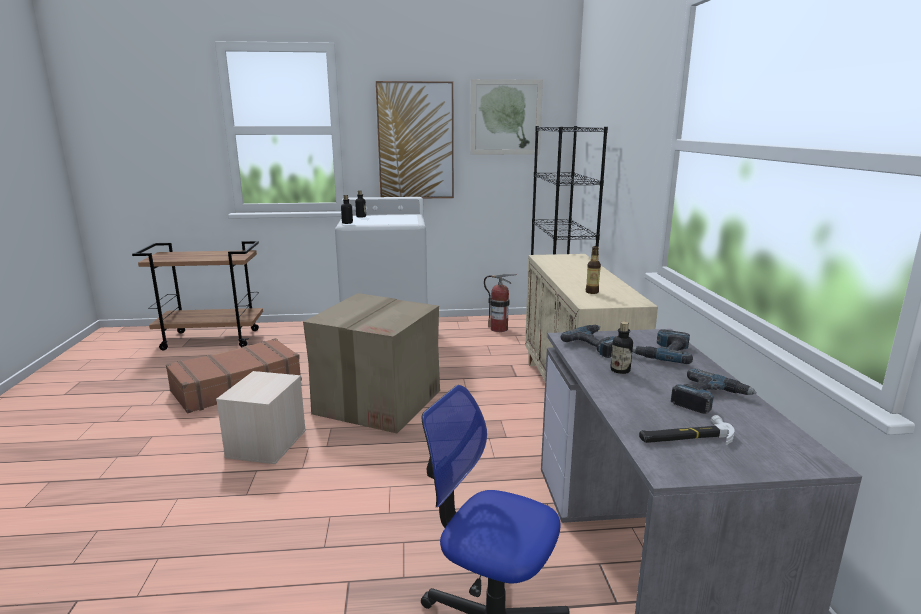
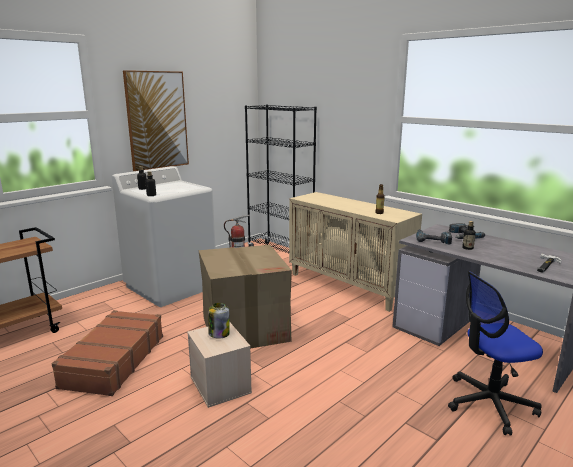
camera: 40 degrees left, 0 degrees up
picture [470,79,543,155] -> none
power drill [671,368,757,414] -> none
none -> jar [208,303,230,339]

